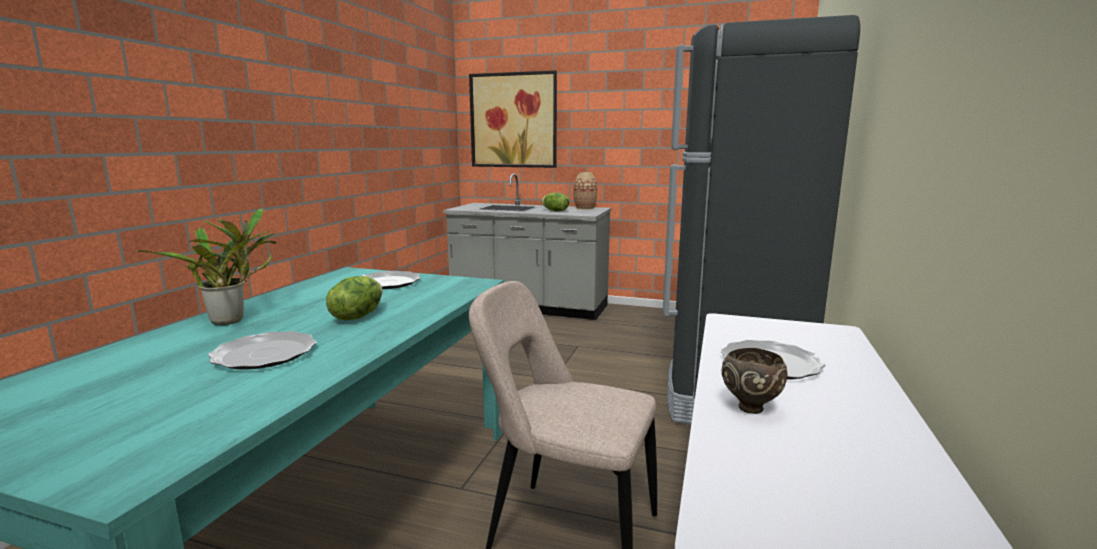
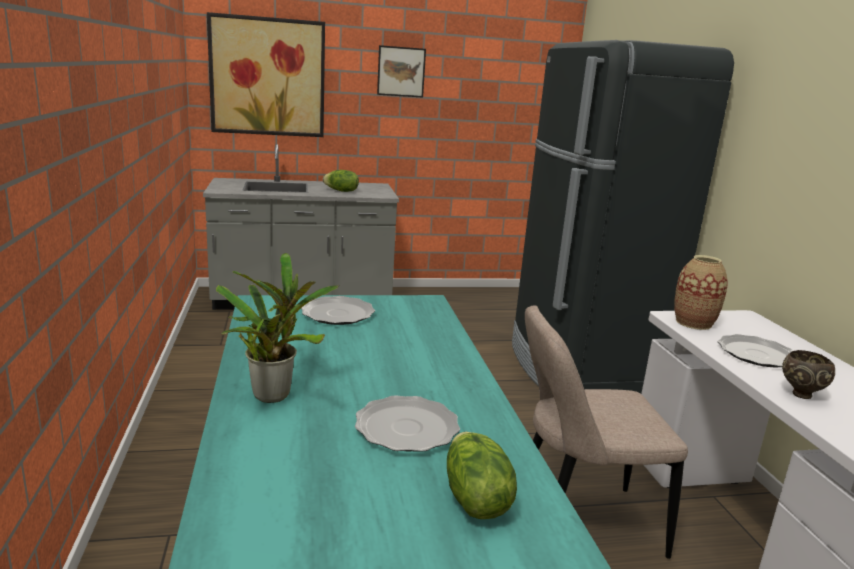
camera: 30 degrees left, 5 degrees up
lettuce [326,276,383,320] -> lettuce moved to [447,432,517,519]
vase [573,173,597,210] -> vase moved to [674,255,727,330]
none -> picture [377,45,426,98]

